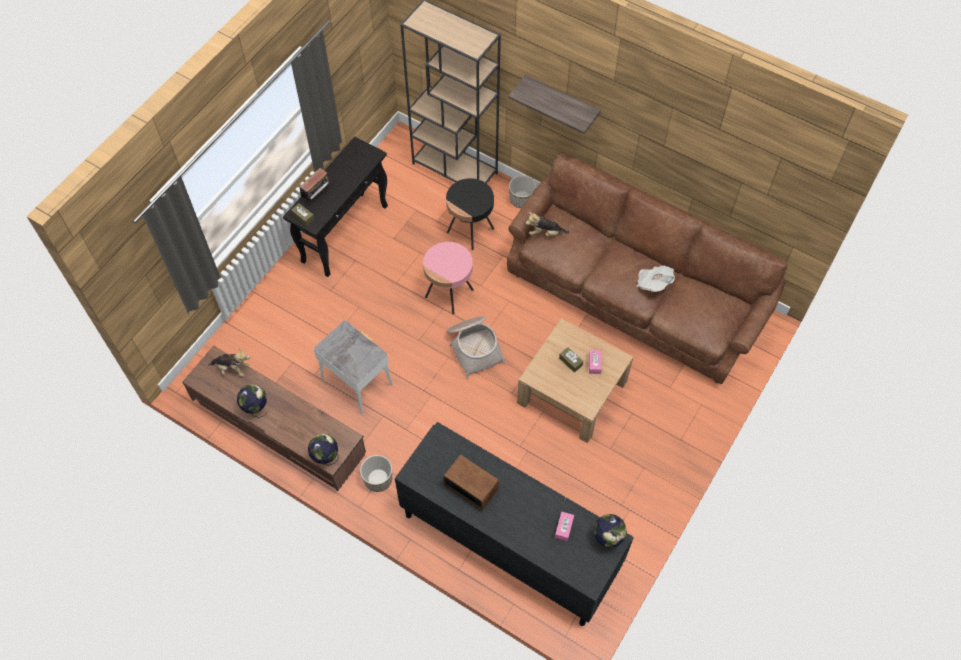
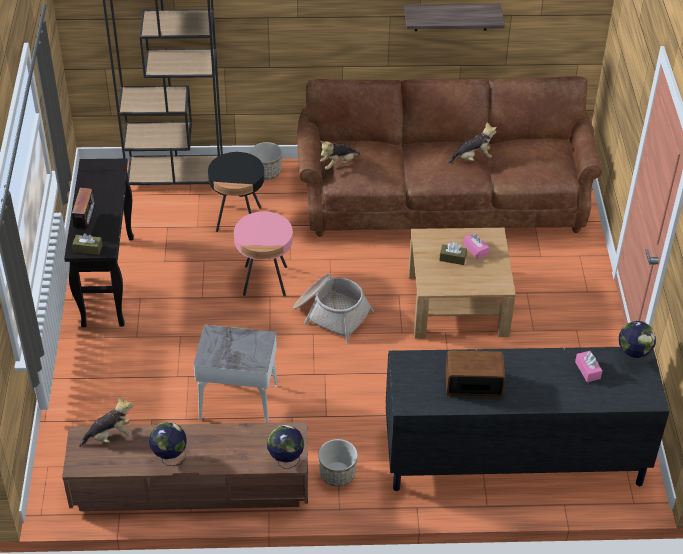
camera: 35 degrees left, 15 degrees down
shelf [508,75,601,134] -> shelf moved to [404,4,505,31]
newspaper [637,265,675,292] -> plush toy [448,122,497,164]

